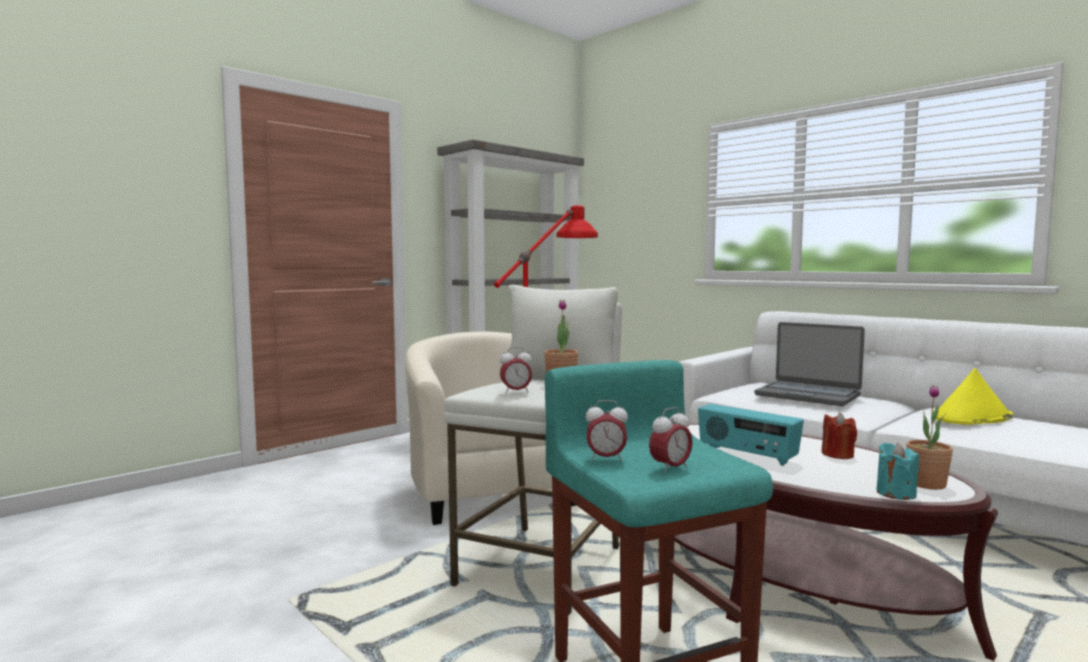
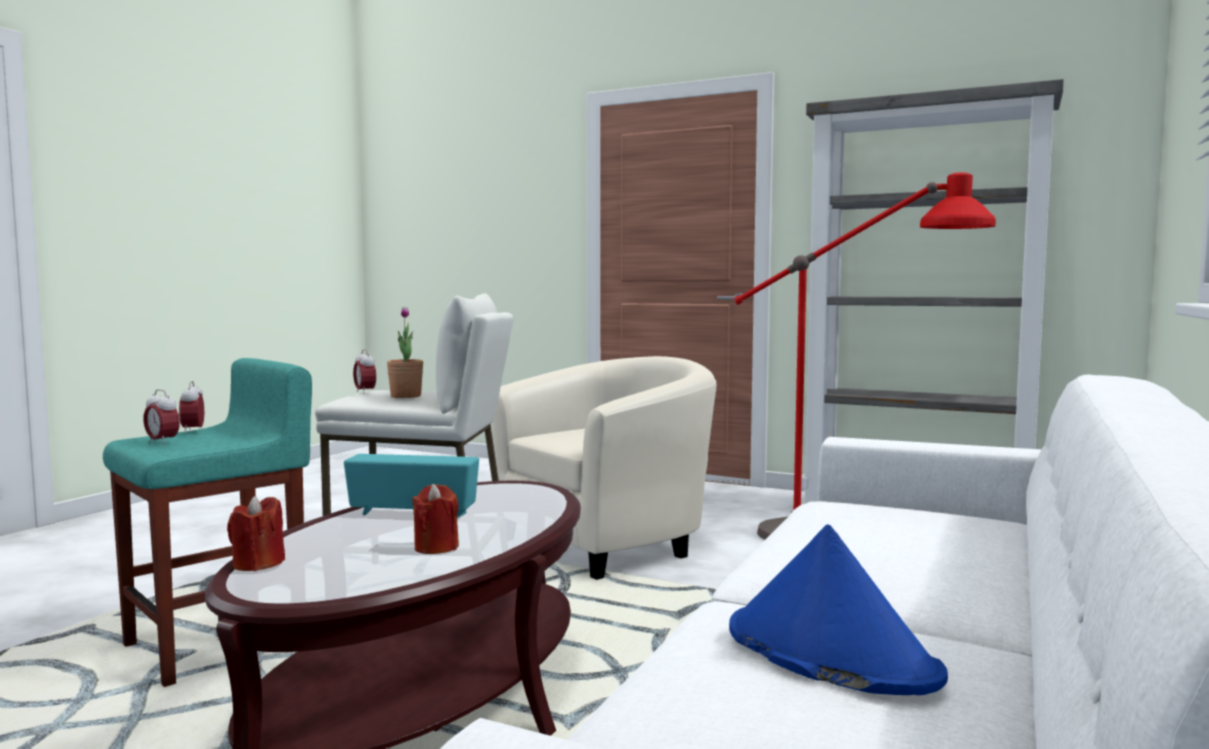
camera: 70 degrees right, 0 degrees up
radio [698,404,804,466] -> radio turned 75 degrees clockwise [344,454,479,518]
laptop [754,322,865,406] -> none
turquoise candle [877,443,919,500] -> red candle [227,496,285,571]
potted plant [906,385,953,490] -> none
yellow hat [933,368,1013,425] -> blue hat [729,524,948,695]

